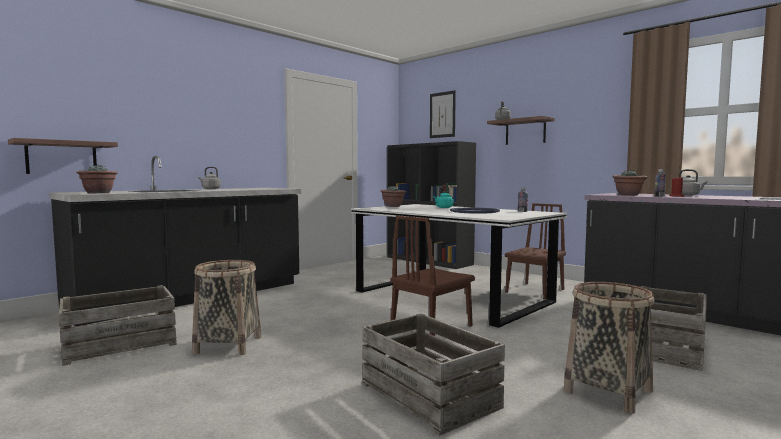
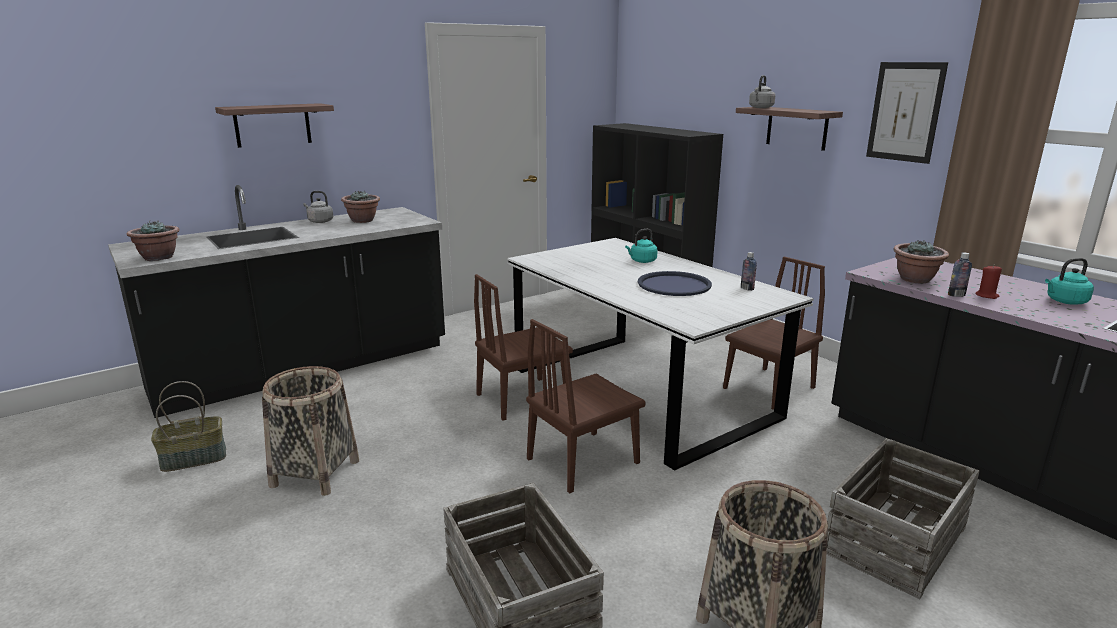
camera: 10 degrees right, 15 degrees up
shelf [8,138,118,174] -> shelf moved to [215,103,334,148]
crate [58,285,177,366] -> basket [151,381,226,472]
potted plant [380,185,406,207] -> potted plant moved to [341,191,380,223]
picture [430,90,456,138] -> picture moved to [866,62,948,164]
grey kettle [679,169,707,196] -> none
none -> brown chair [474,274,573,420]
none -> turquoise kettle [1045,258,1094,304]

